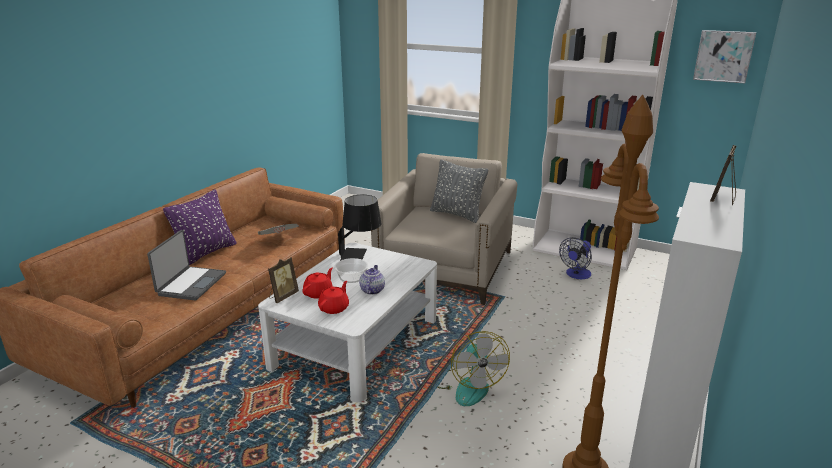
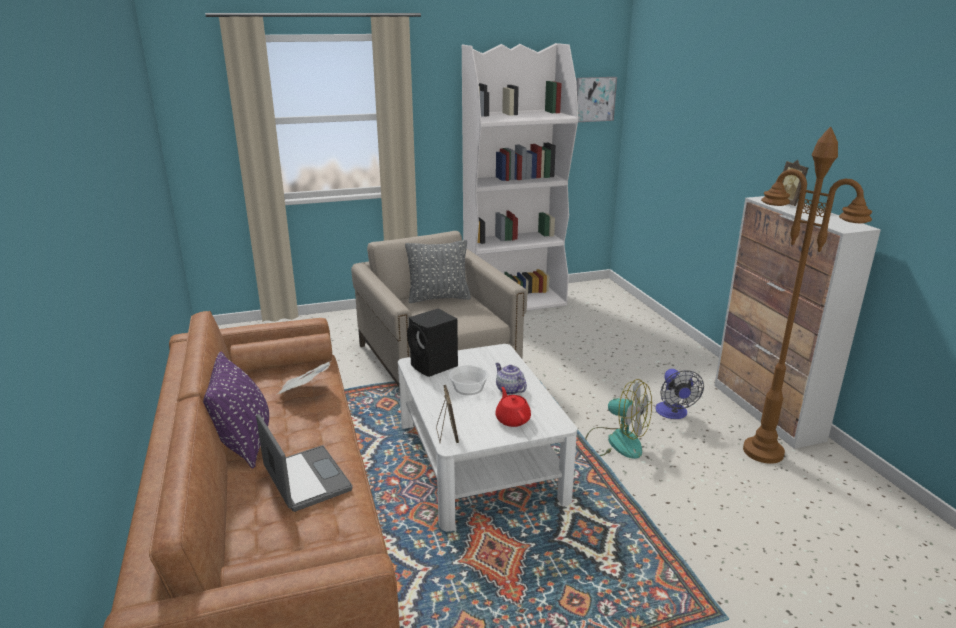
camera: 45 degrees left, 0 degrees up
red teapot [302,268,333,299] -> none
black table lamp [338,195,381,261] -> black speaker [407,309,458,377]
fan [559,237,592,279] -> fan moved to [656,369,704,419]

